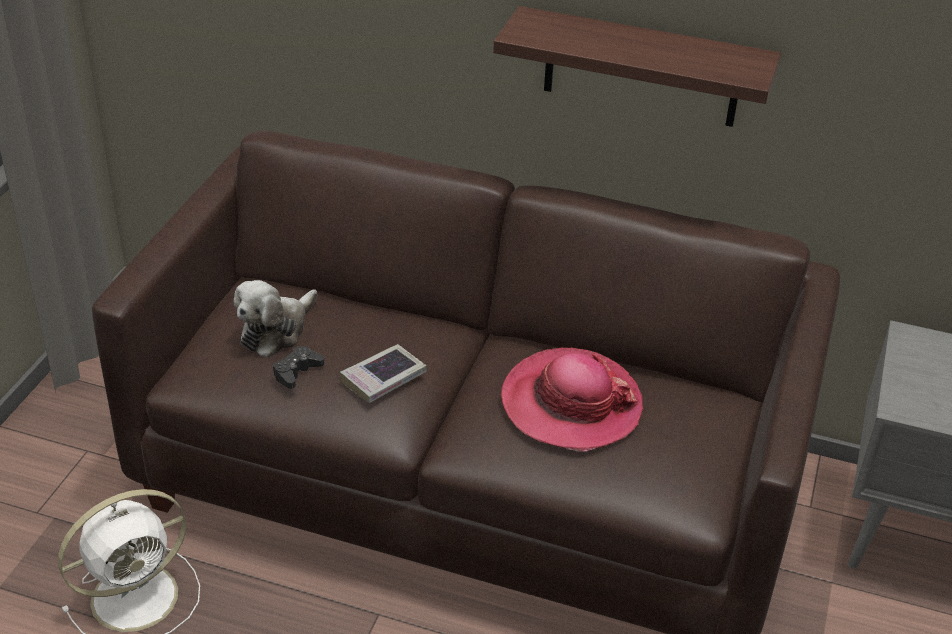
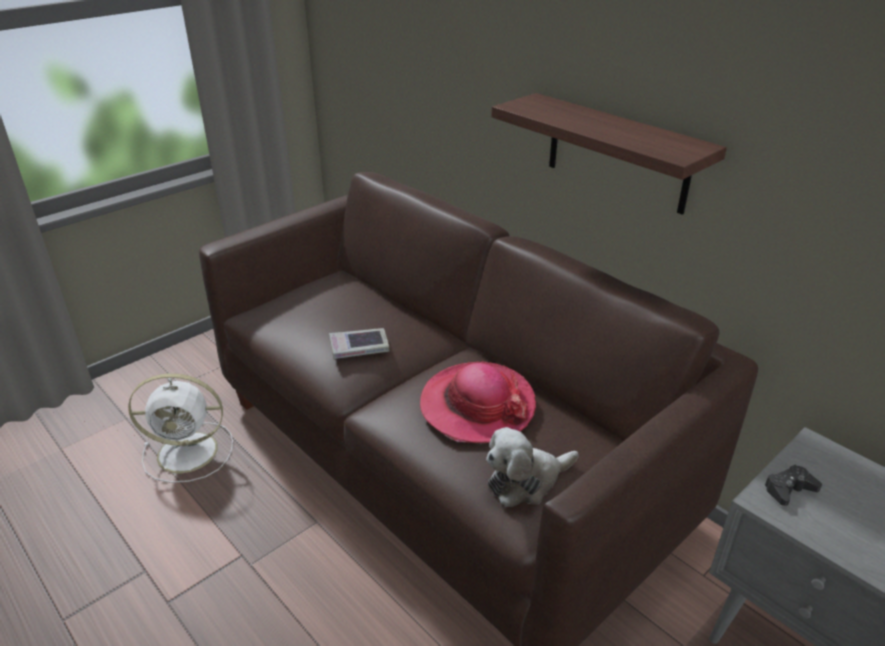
camera: 30 degrees right, 5 degrees down
plush toy [234,280,318,358] -> plush toy moved to [486,427,579,507]
black game controller [273,346,325,389] -> black game controller moved to [764,465,822,506]

